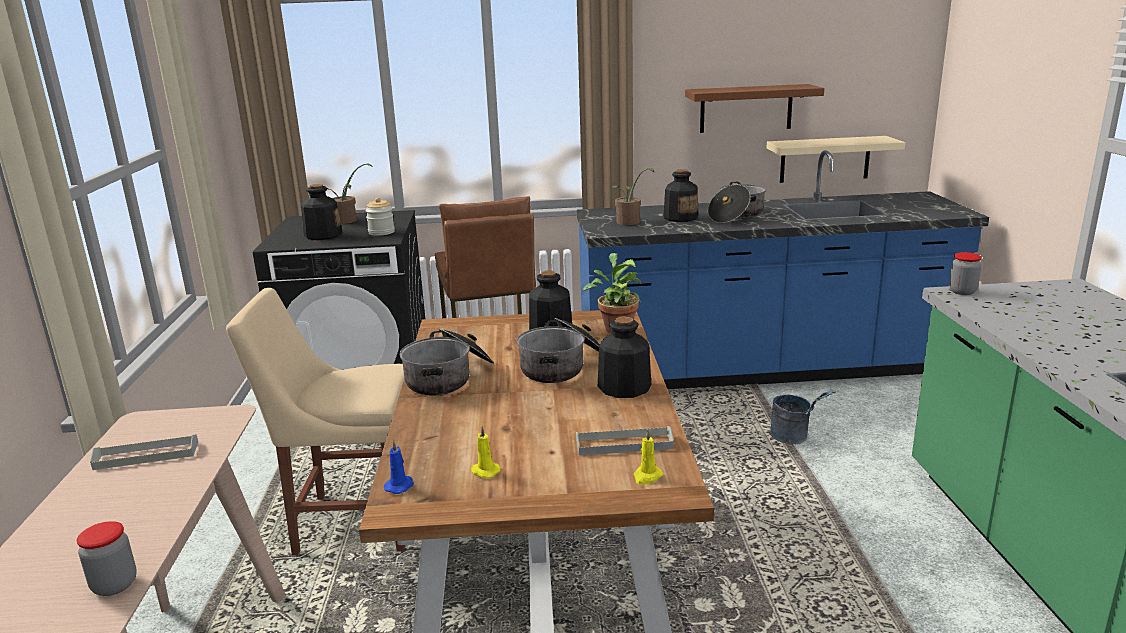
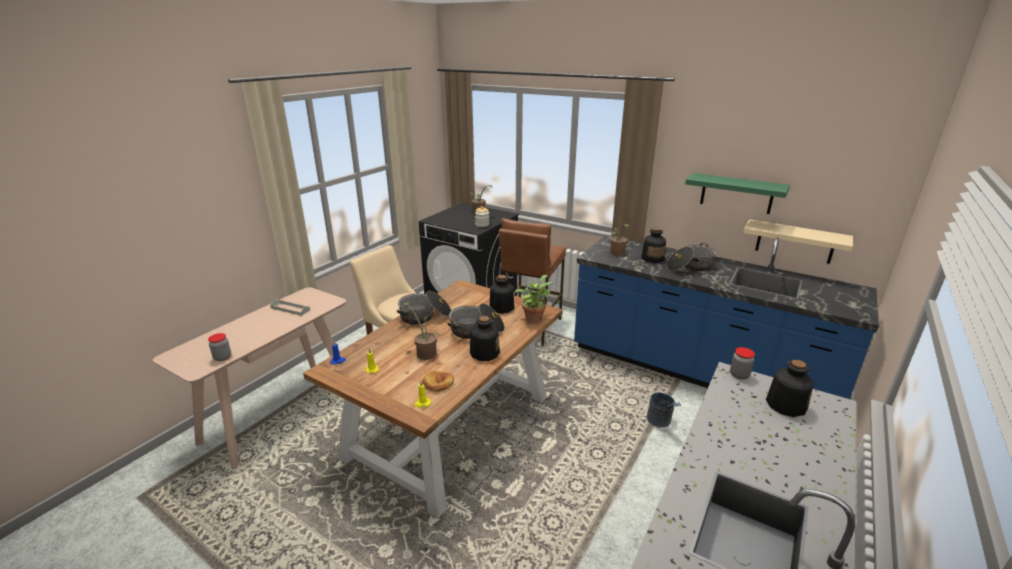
camera: 35 degrees right, 5 degrees up
bottle [301,184,342,240] -> bottle moved to [766,360,814,417]
grey tray [576,426,674,456] -> bread [422,371,454,392]
brown shelf [685,84,824,133] -> green shelf [685,173,790,214]
none -> potted plant [404,302,440,360]

